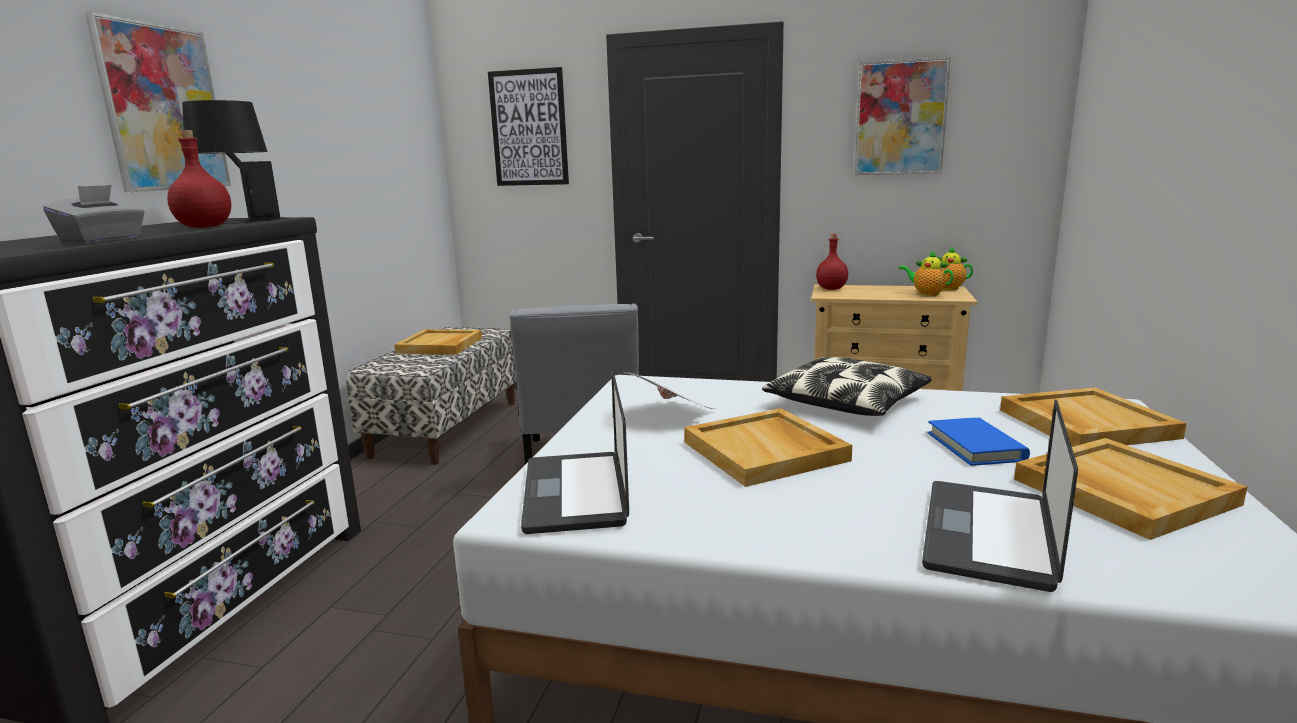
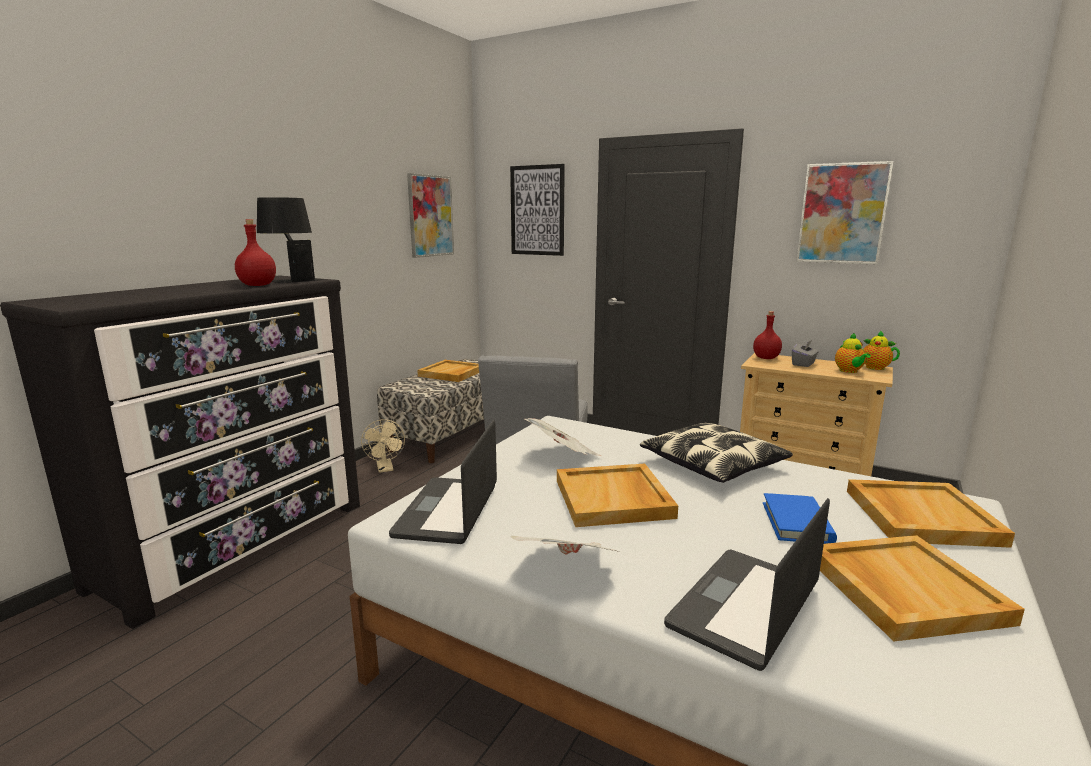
camera: 15 degrees right, 0 degrees up
grey tissue box [43,185,145,244] -> grey tissue box moved to [792,340,819,367]
picture [85,12,231,192] -> picture moved to [407,173,454,258]
teapot [899,251,954,296] -> teapot turned 150 degrees counterclockwise [835,333,871,373]
none -> beige fan [361,419,405,473]
none -> newspaper [511,536,619,555]

